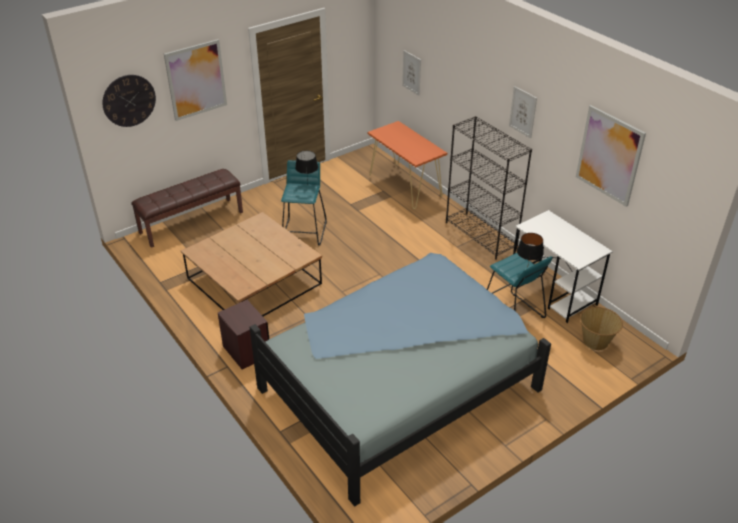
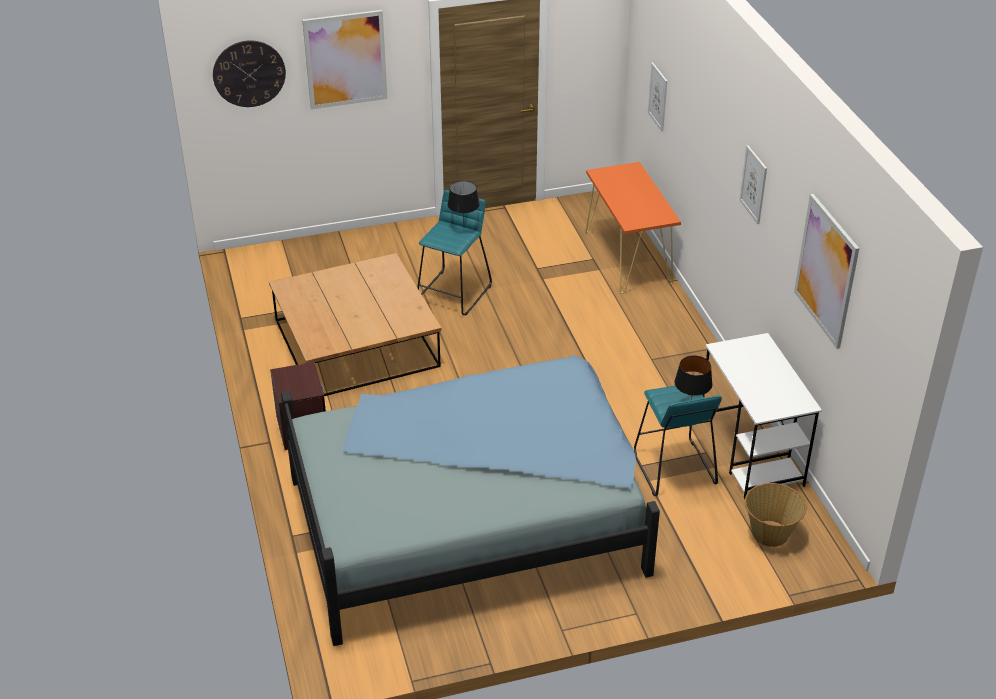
camera: 20 degrees right, 0 degrees up
brown bench [131,169,243,248] -> none
black bookcase [446,116,532,260] -> none

